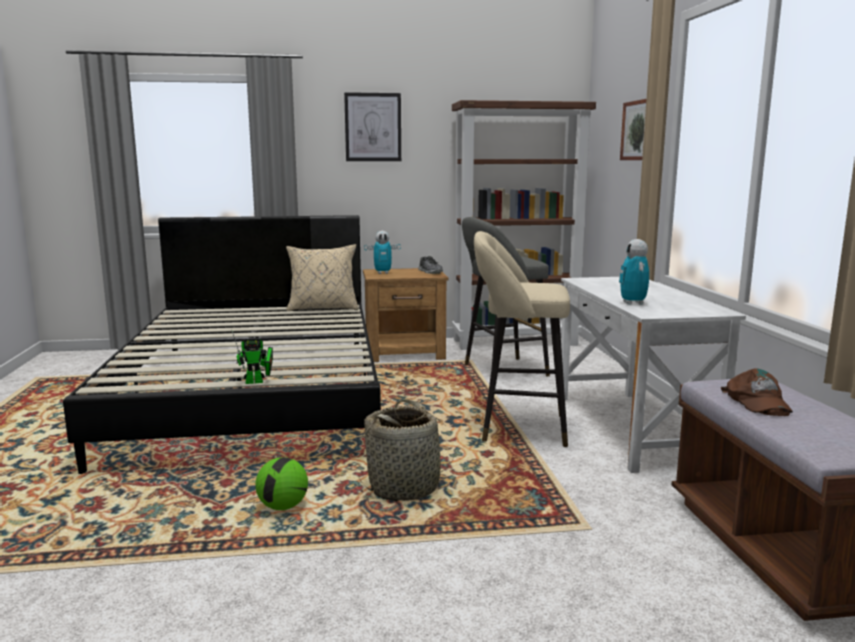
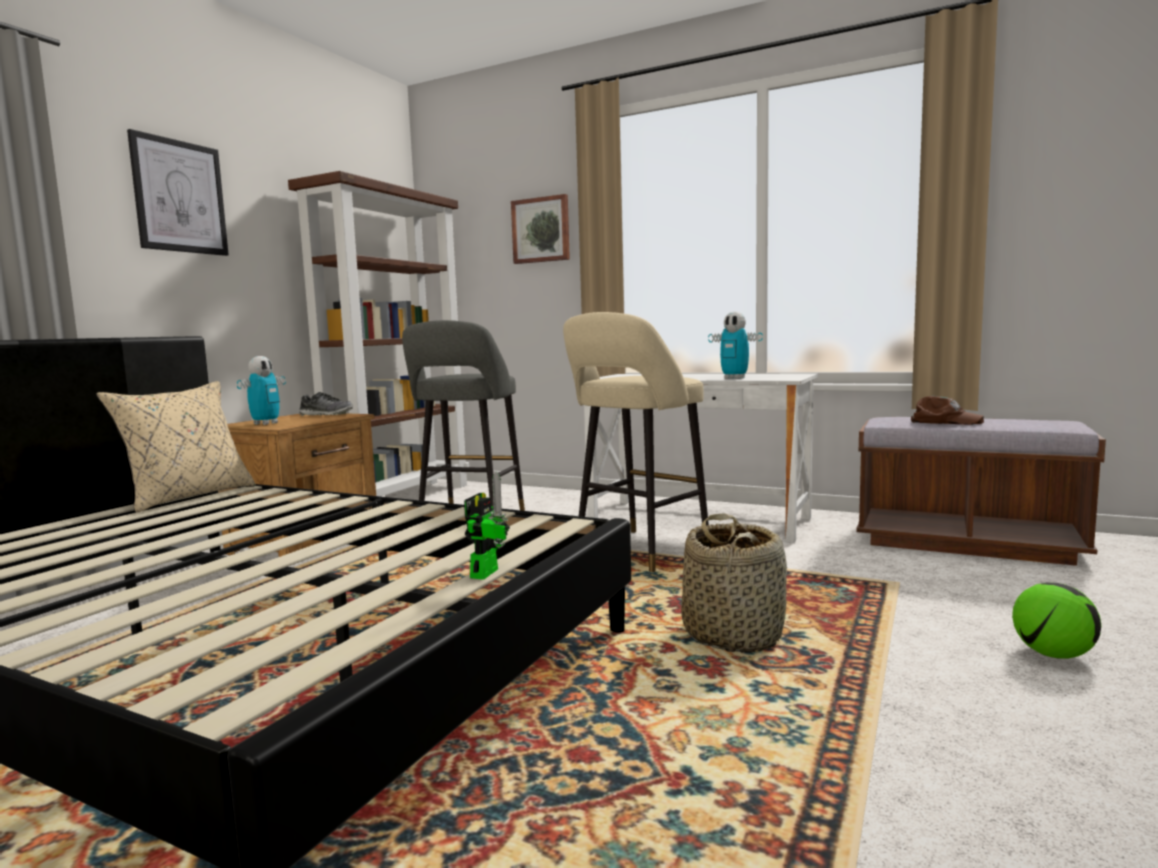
camera: 55 degrees left, 5 degrees down
football [255,457,308,510] -> football moved to [1012,583,1101,659]

